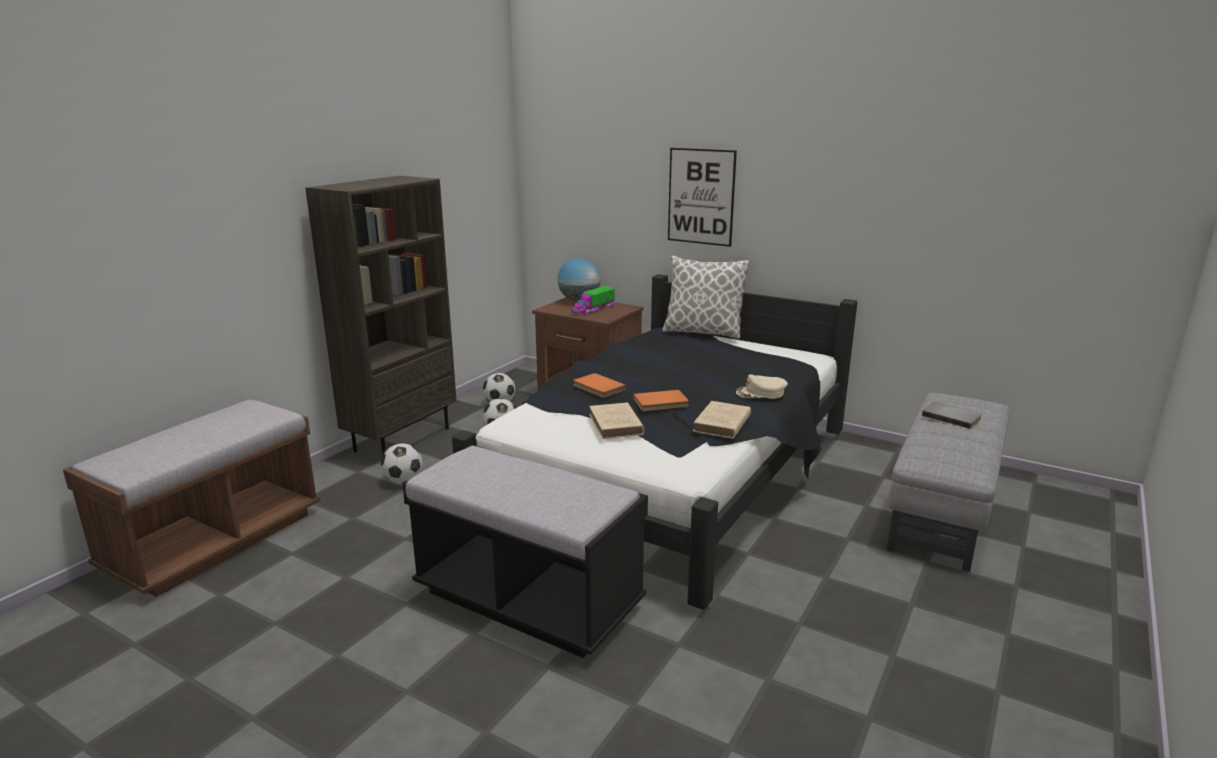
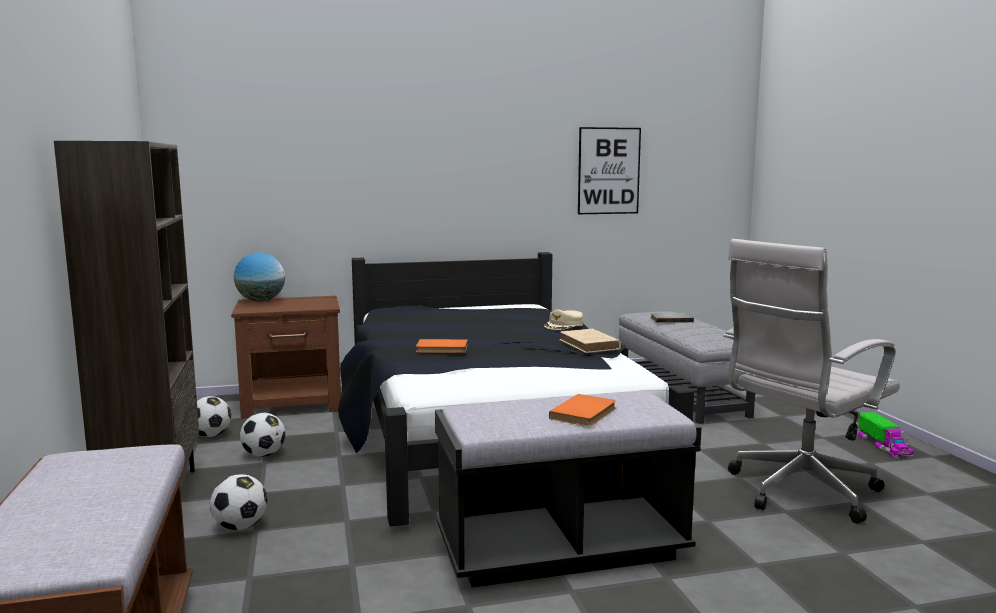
camera: 45 degrees left, 10 degrees down
toy truck [571,286,615,317] -> toy truck moved to [858,412,914,459]
beige book [589,402,645,439] -> none
orange book [633,390,689,411] -> orange book moved to [549,394,616,426]
pillow [662,256,749,339] -> none
picture [668,148,737,247] -> picture moved to [578,127,641,214]
none -> white office chair [723,239,900,524]

